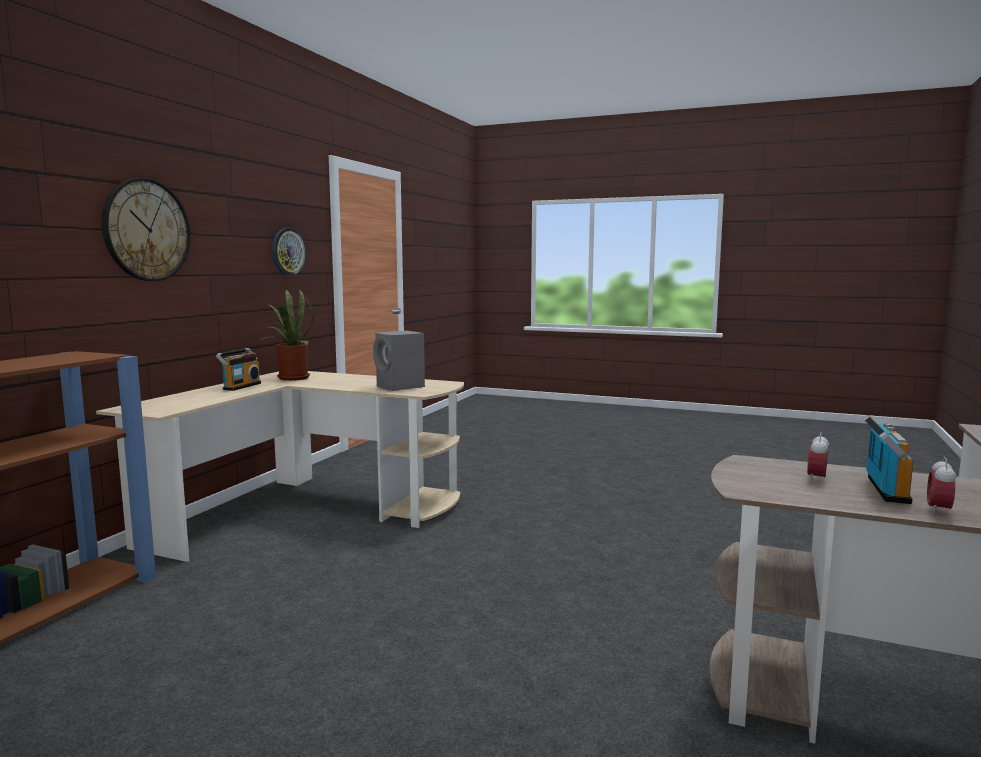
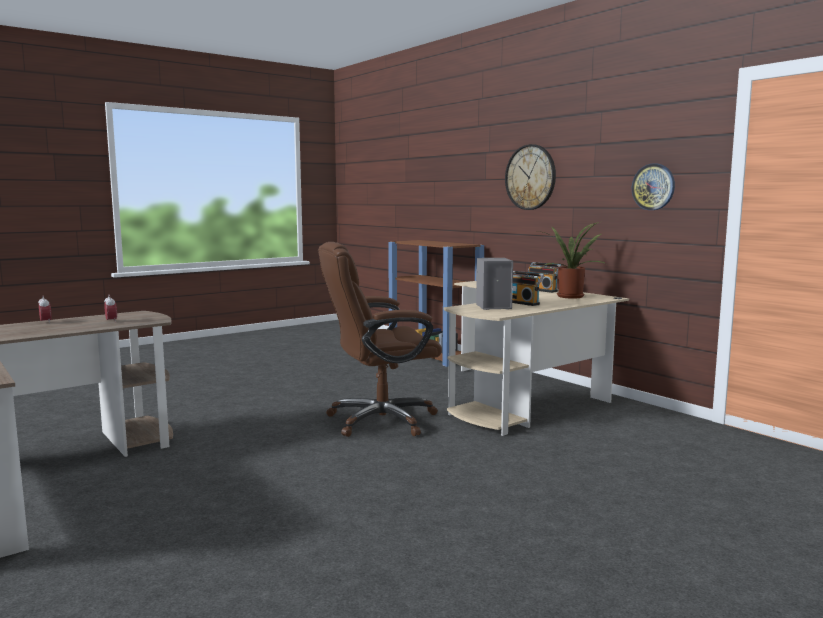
camera: 120 degrees right, 0 degrees up
radio [864,415,913,504] -> radio moved to [512,271,544,306]
none -> brown office chair [318,242,442,437]

